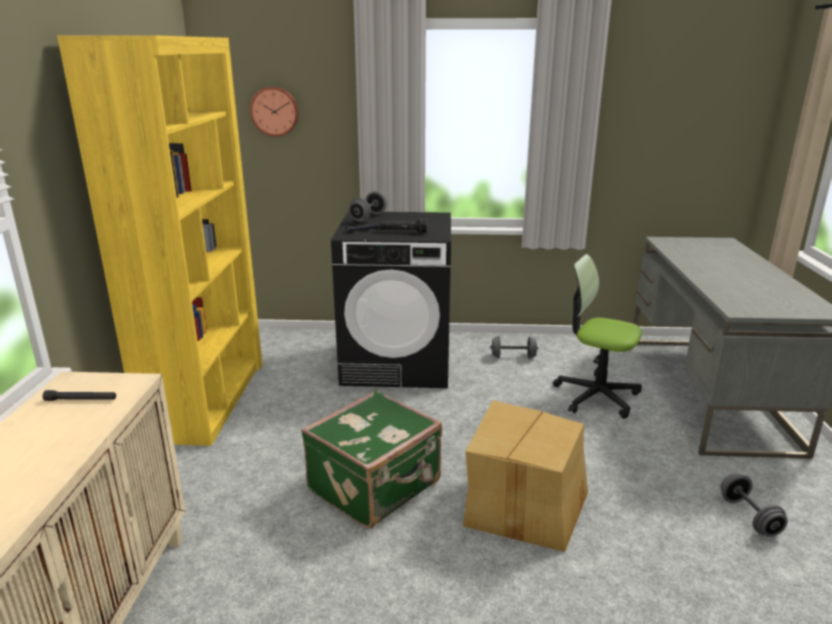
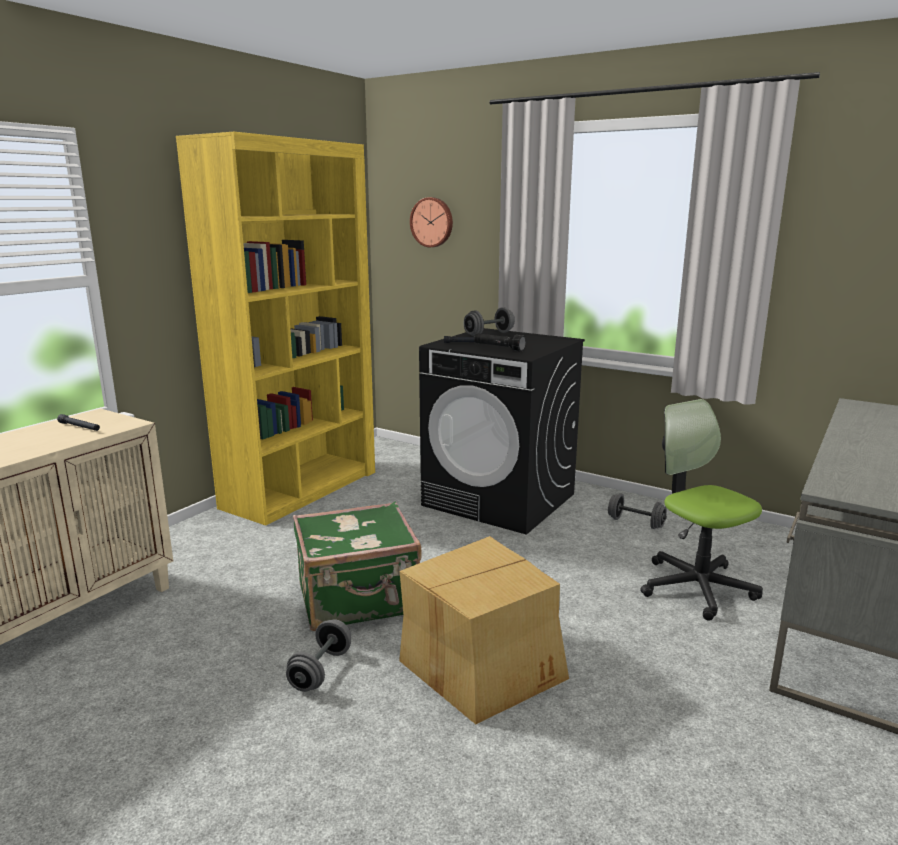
camera: 30 degrees right, 5 degrees down
grey dumbbell [720,473,788,537] -> grey dumbbell moved to [286,619,351,692]

